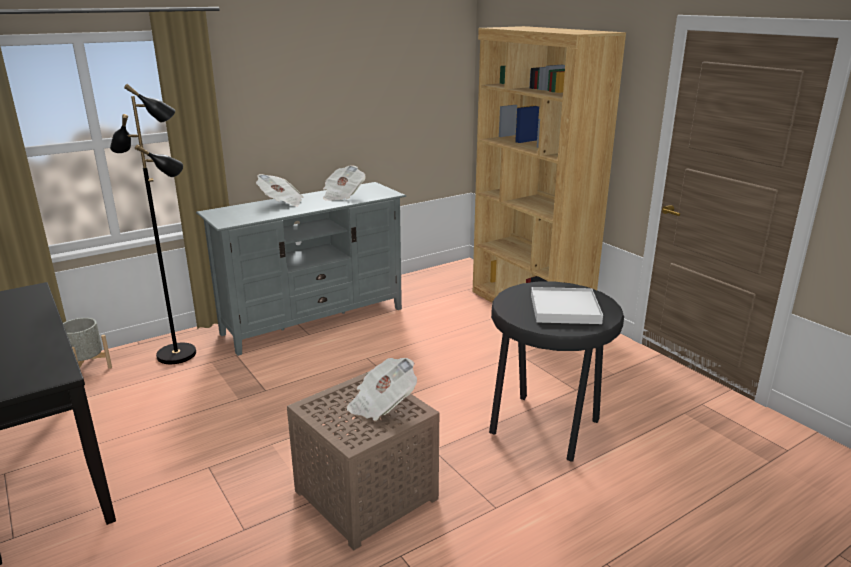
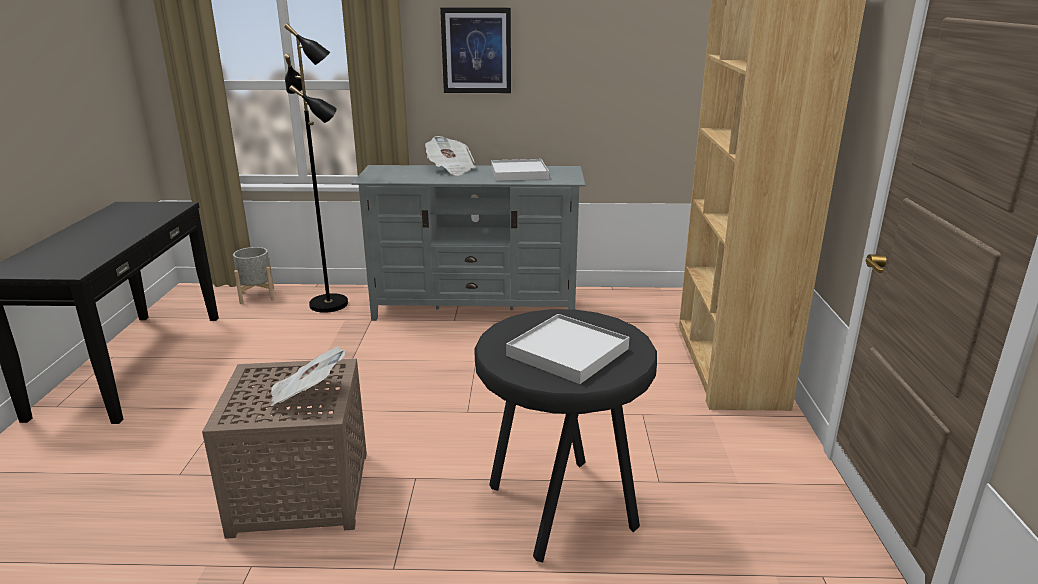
camera: 35 degrees right, 0 degrees up
newspaper [323,165,365,201] -> white tray [491,159,549,181]
none -> picture [440,8,511,93]

